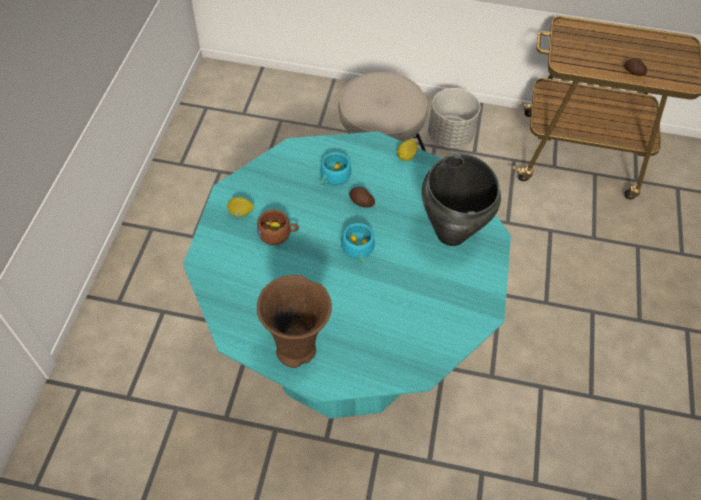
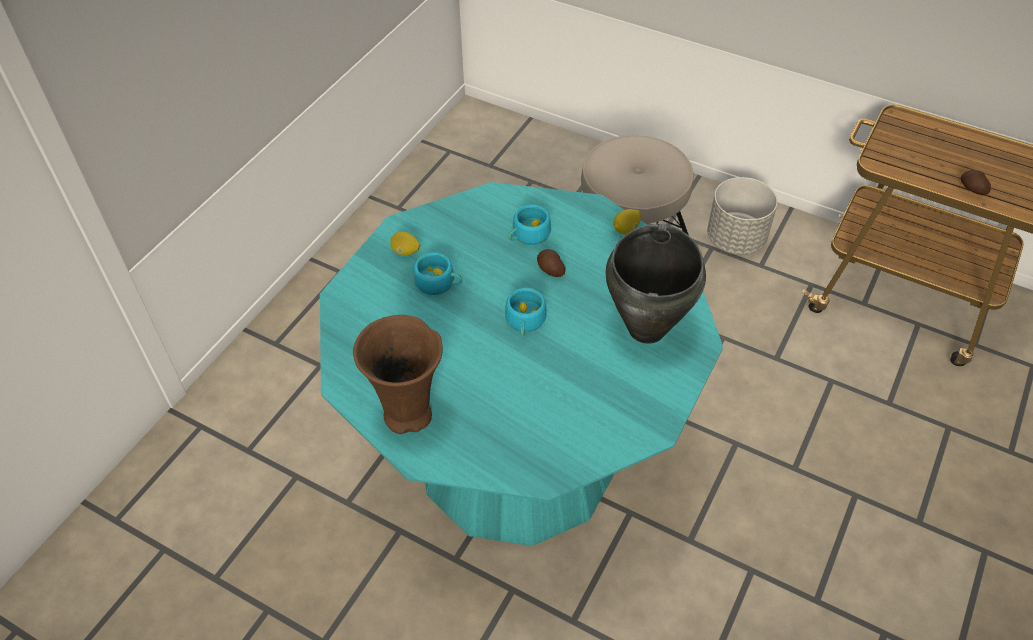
camera: 20 degrees right, 5 degrees down
brown cup [257,210,299,245] -> turquoise cup [414,252,462,295]

